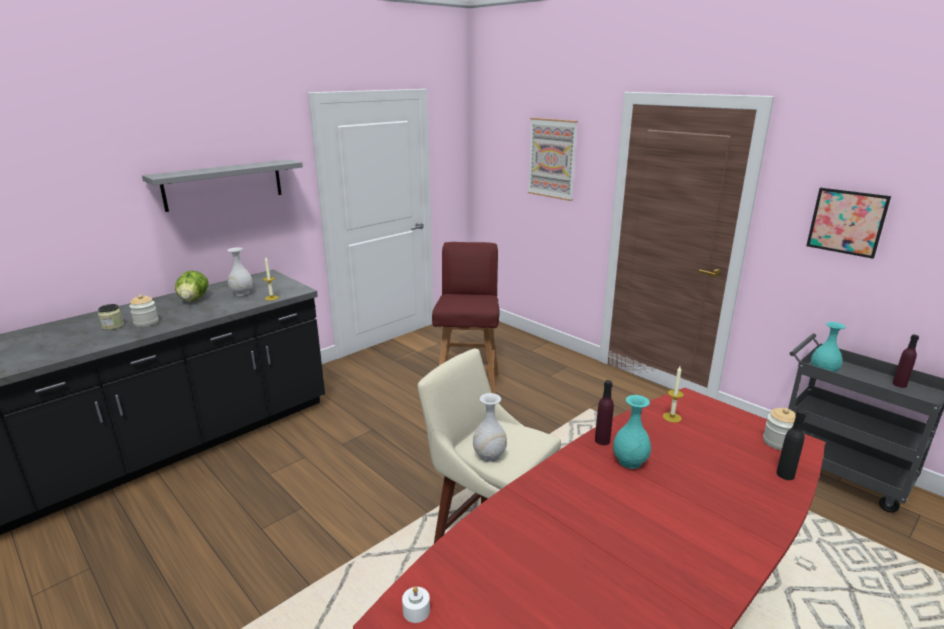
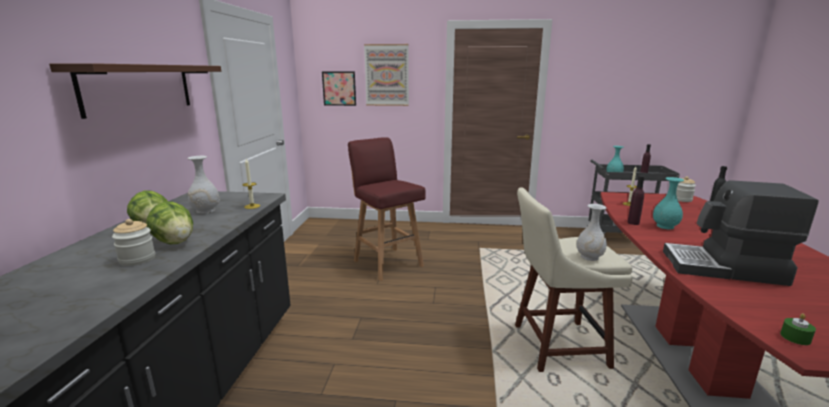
camera: 40 degrees left, 5 degrees down
jar [98,304,124,330] -> none
grey shelf [142,159,303,212] -> brown shelf [49,63,221,119]
white candle [402,586,430,623] -> green candle [780,313,816,345]
picture [806,188,891,259] -> picture moved to [322,71,356,106]
none -> lettuce [146,201,193,244]
none -> coffee machine [663,180,819,286]

